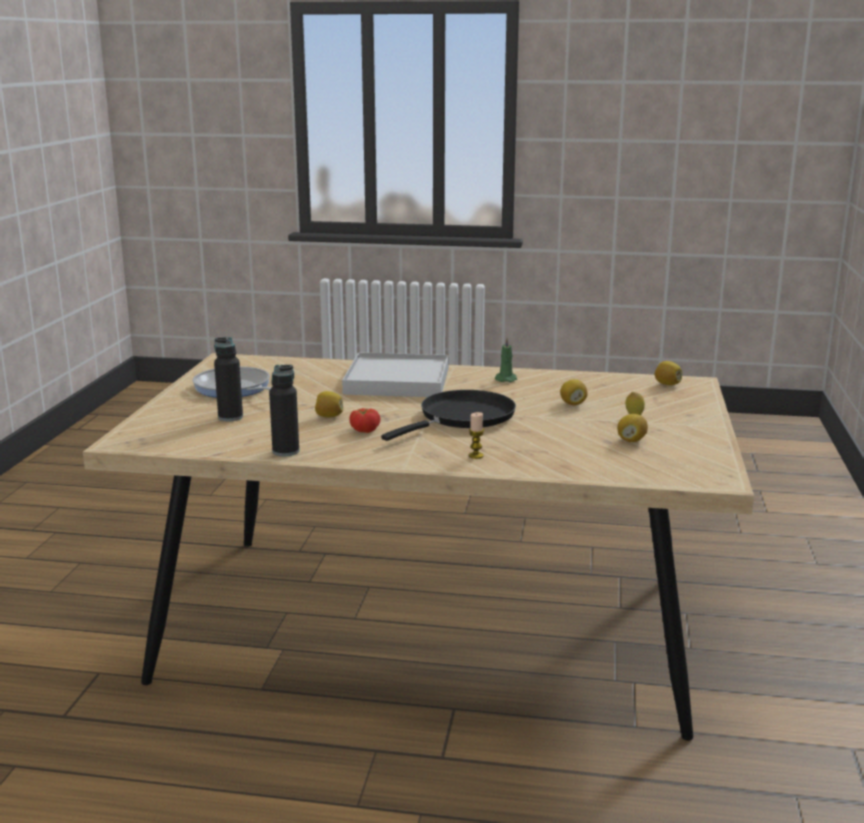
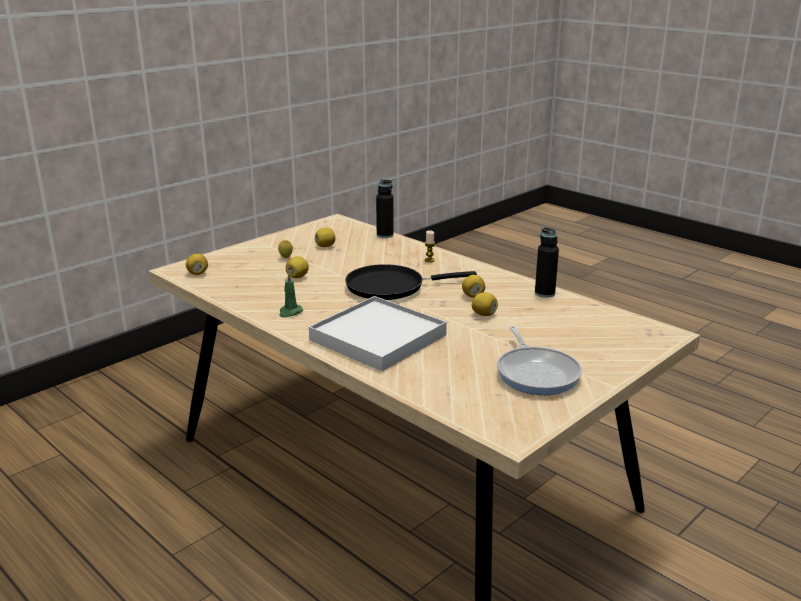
camera: 145 degrees left, 5 degrees up
black bottle [214,337,243,421] -> black bottle moved to [376,179,394,238]
tomato [349,408,381,433] -> lemon [462,275,485,298]

